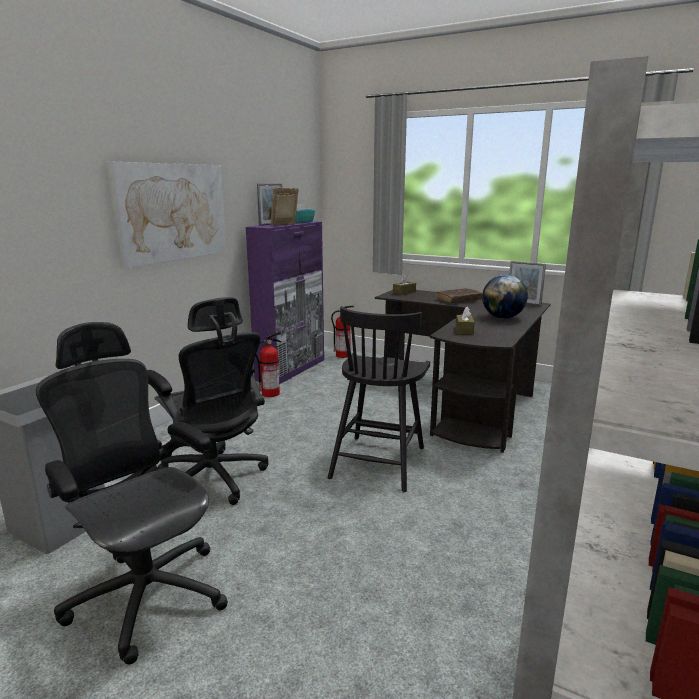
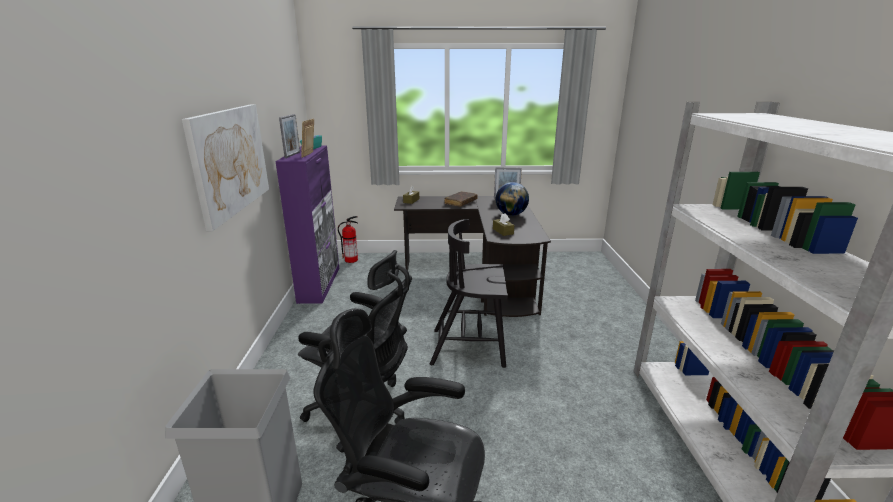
camera: 30 degrees left, 5 degrees up
fire extinguisher [256,332,282,397] -> none
black chair [328,306,430,492] -> black chair turned 105 degrees clockwise [430,219,508,368]

